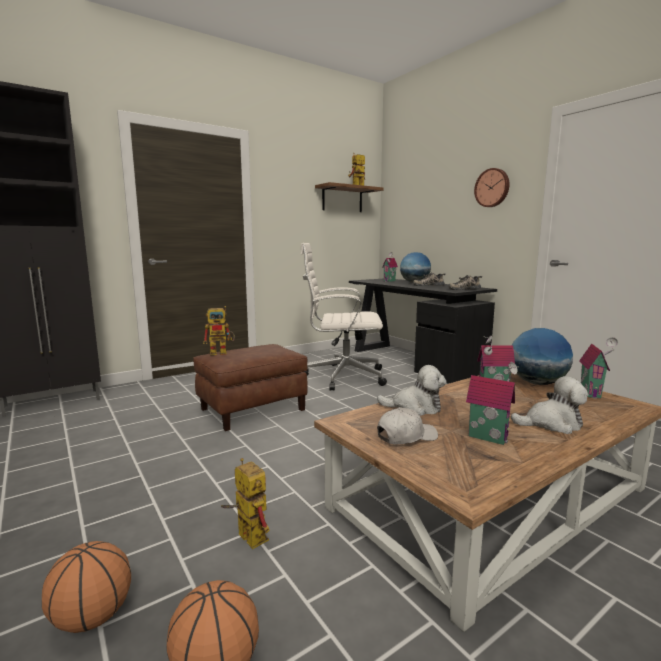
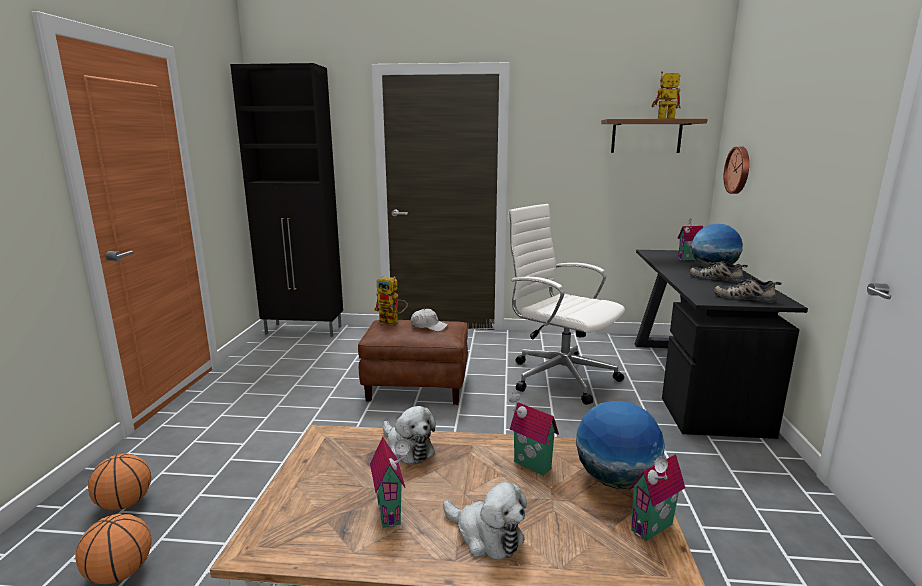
camera: 40 degrees right, 5 degrees up
toy robot [221,458,270,549] -> none
white cap [377,407,438,445] -> white cap moved to [411,309,448,332]
wall clock [474,168,510,207] -> wall clock moved to [724,146,749,194]

